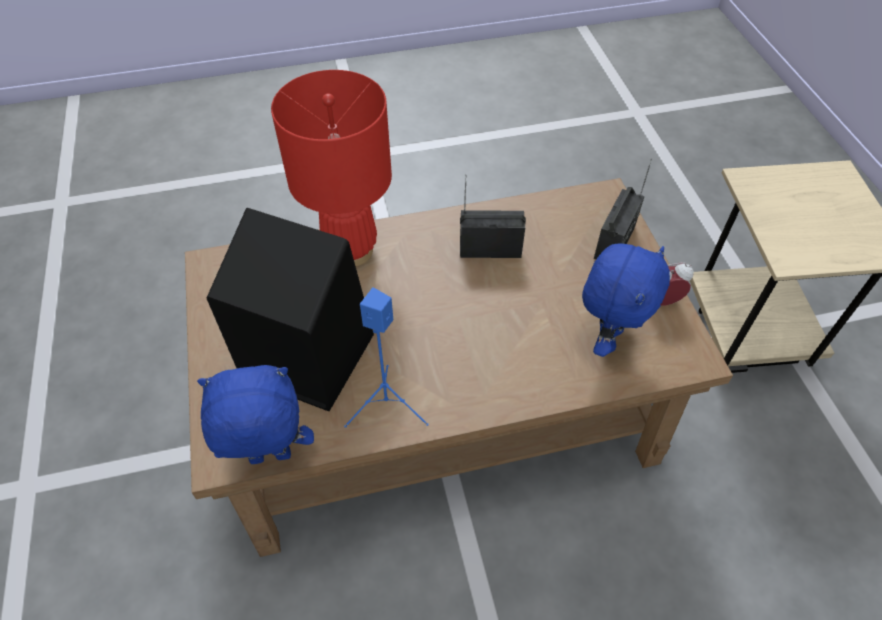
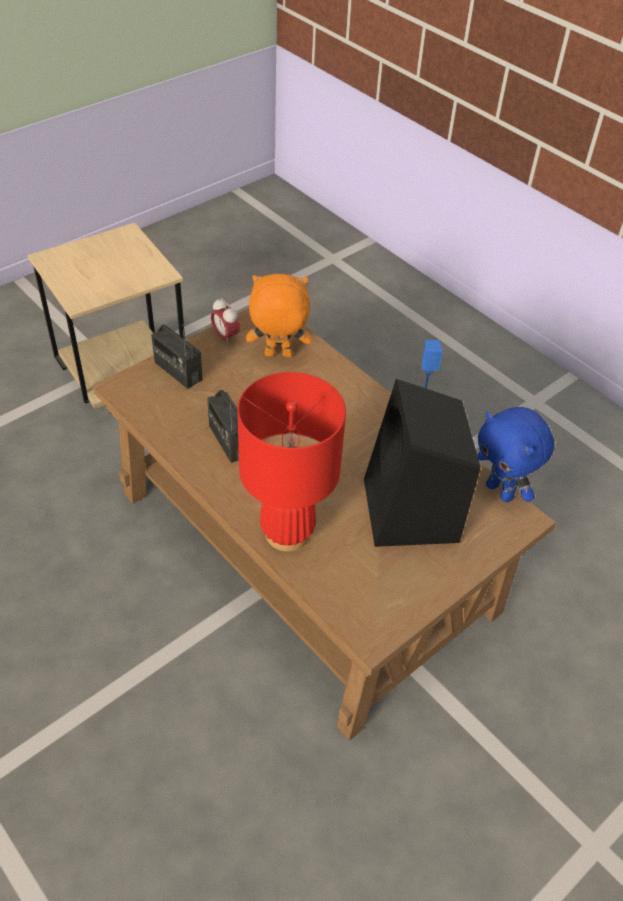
camera: 120 degrees left, 5 degrees down
blue plush toy [582,243,670,357] -> orange plush toy [246,274,312,357]
radio [594,159,652,259] -> radio turned 135 degrees counterclockwise [151,324,203,389]

